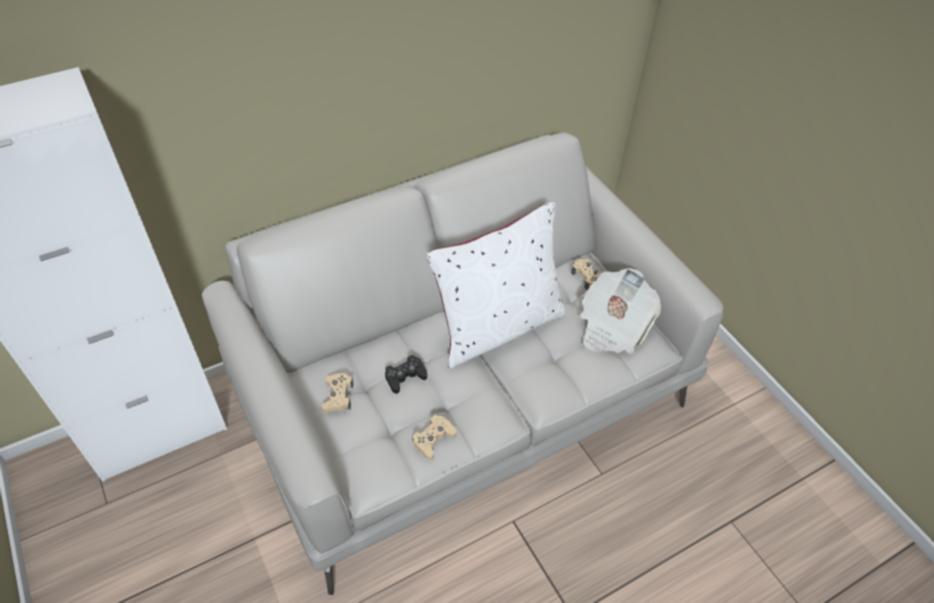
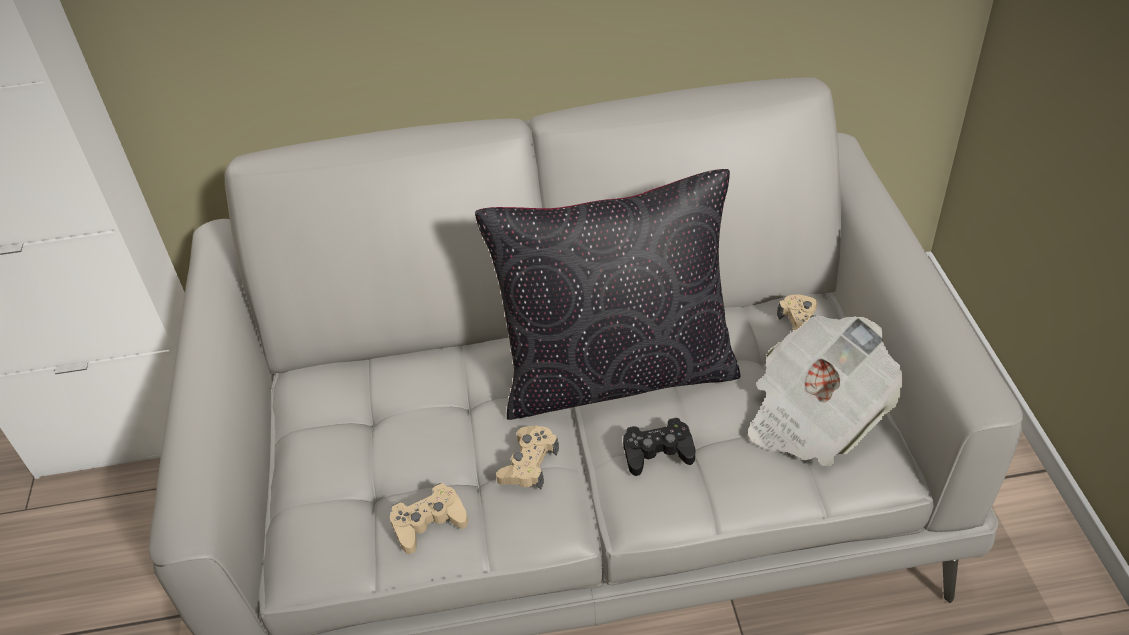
camera: 25 degrees right, 5 degrees down
beige game controller [322,373,353,413] -> beige game controller moved to [496,425,559,489]
black game controller [385,355,427,394] -> black game controller moved to [623,418,695,476]
white pillow [426,202,566,369] -> black pillow [475,169,740,420]

